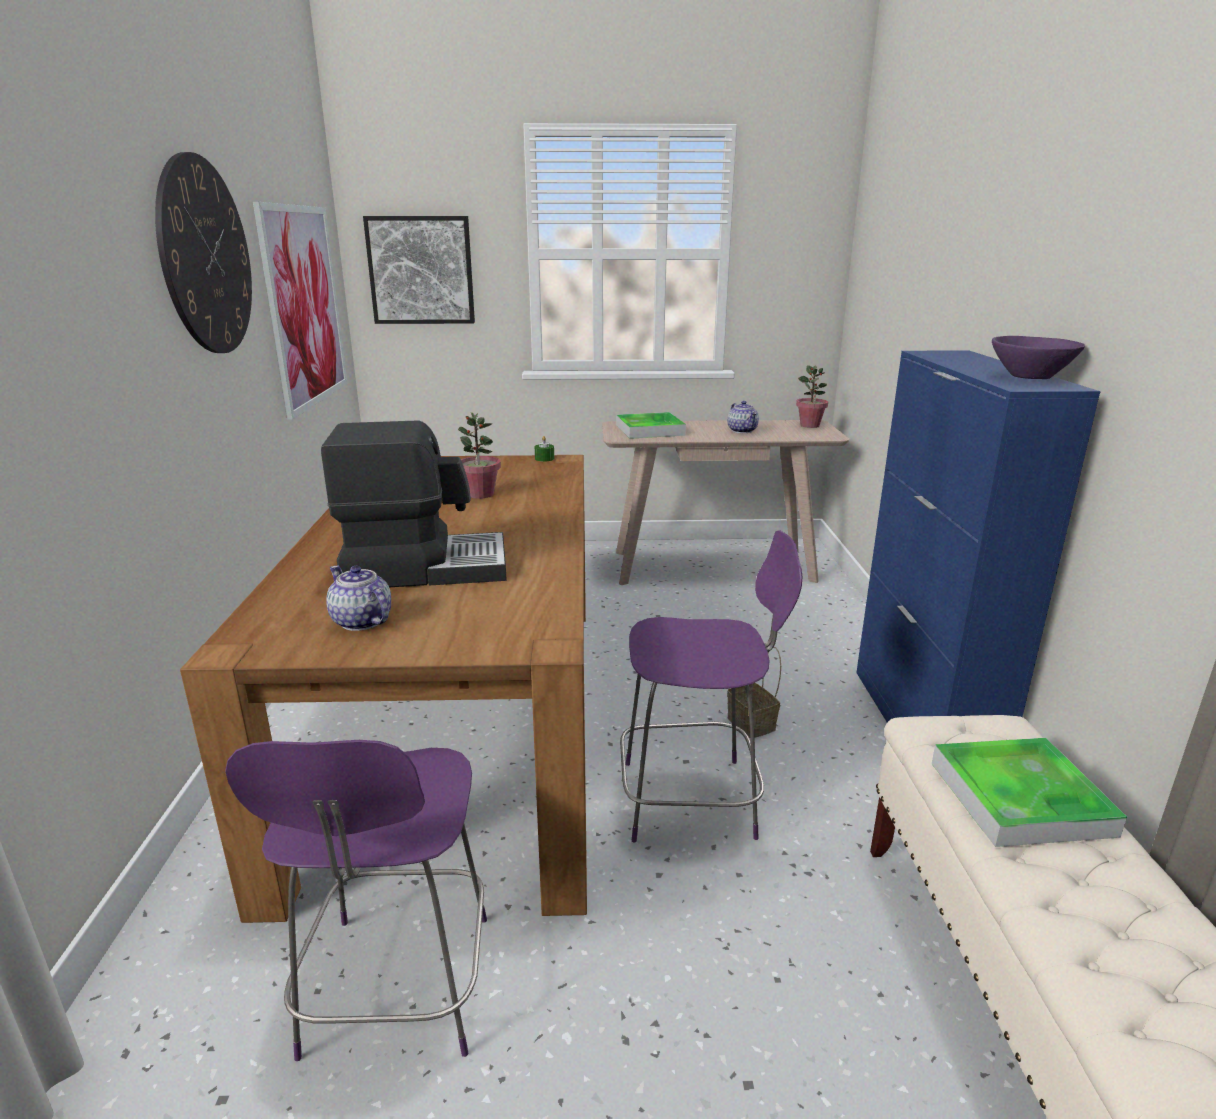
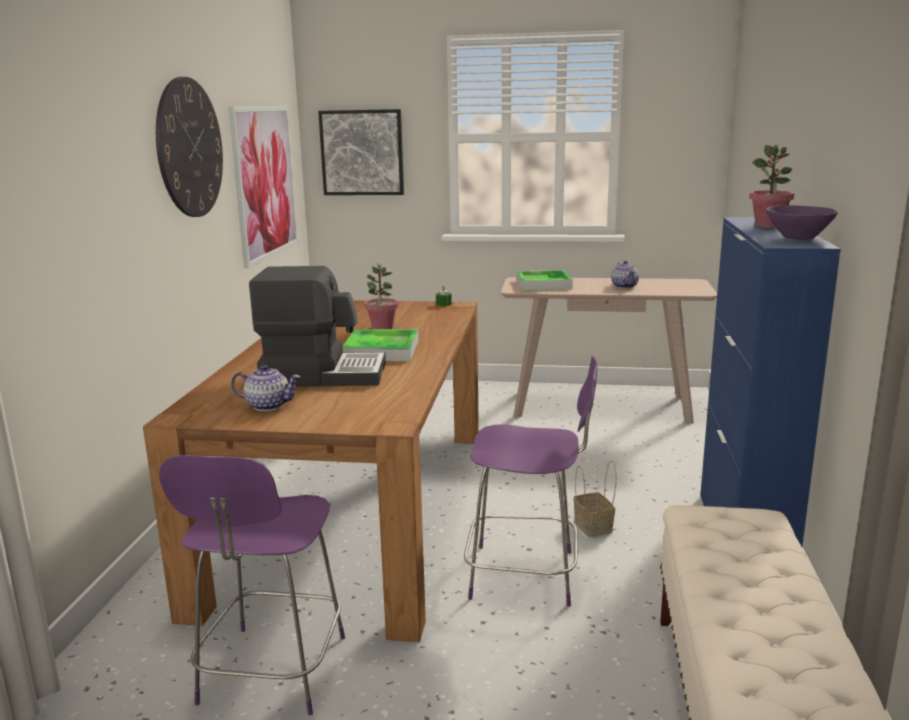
camera: 10 degrees right, 5 degrees down
teapot [326,566,391,631] -> teapot turned 135 degrees clockwise [231,365,301,411]
potted plant [796,365,828,428] -> potted plant moved to [749,144,794,228]
tray [932,738,1127,847] -> tray moved to [343,329,418,361]

